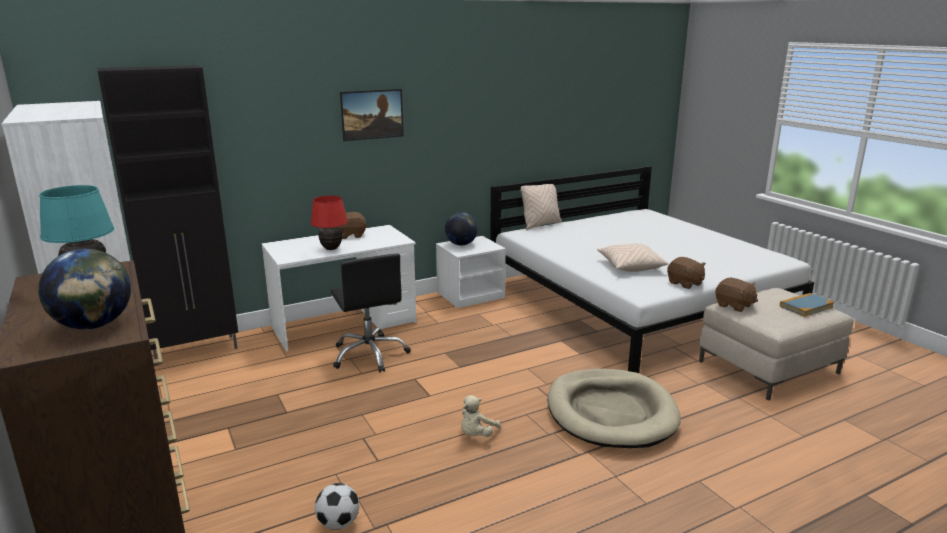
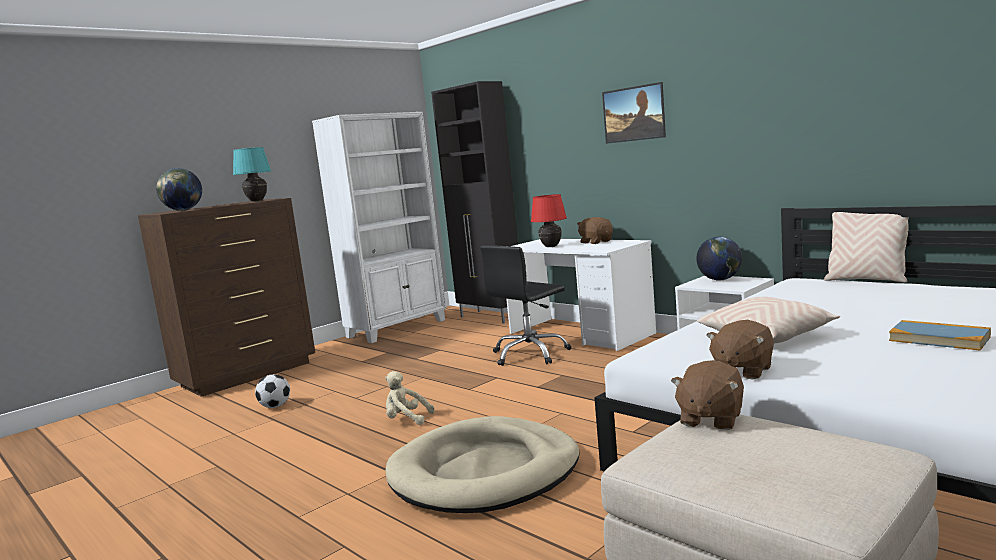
camera: 75 degrees right, 10 degrees down
book [780,293,834,317] -> book moved to [889,320,991,351]

